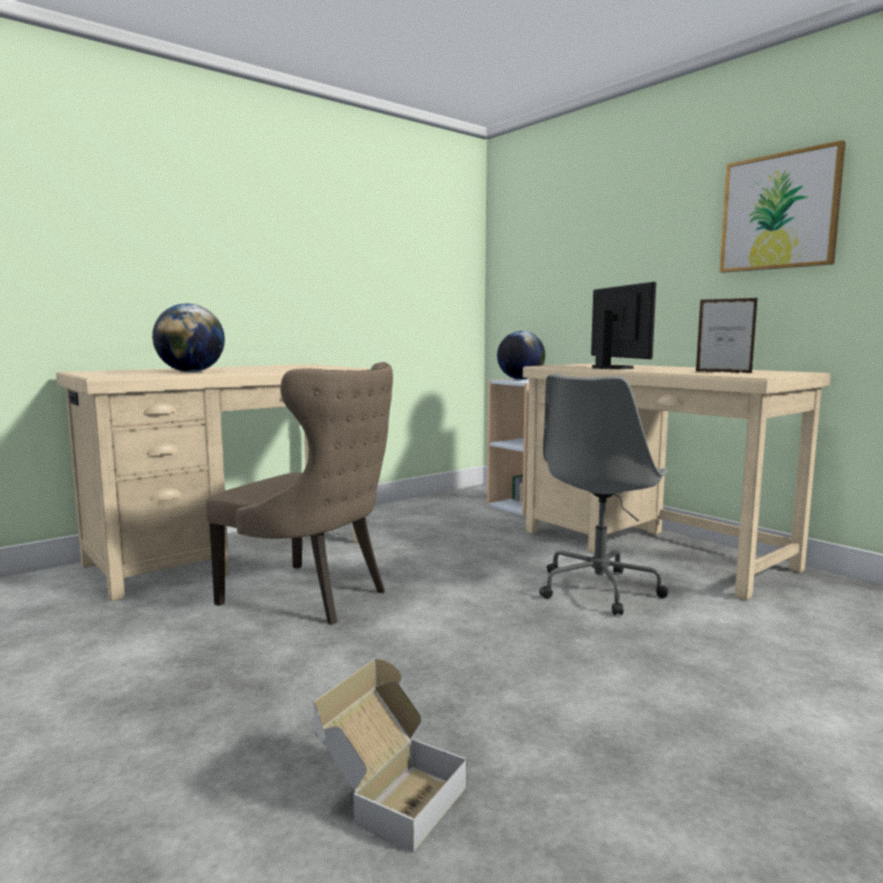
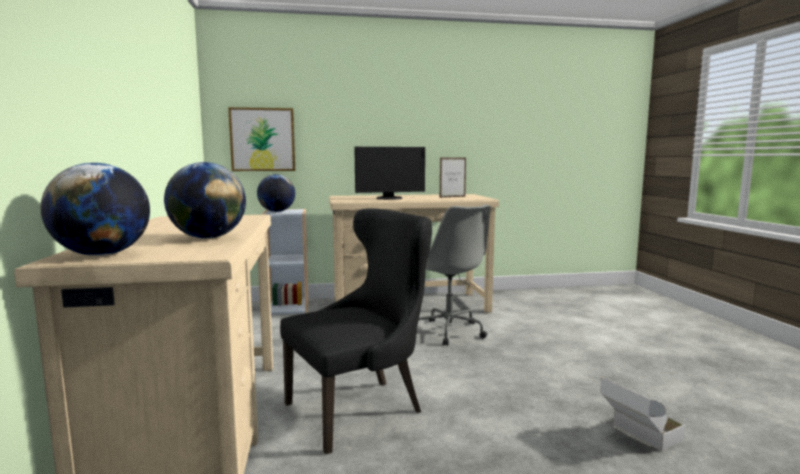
camera: 60 degrees left, 0 degrees up
beige chair [206,362,393,625] -> black chair [280,208,432,454]
monitor [591,282,656,369] -> monitor turned 150 degrees clockwise [354,147,425,200]
picture [720,140,846,273] -> picture moved to [228,107,295,171]
none -> globe [40,163,150,256]

